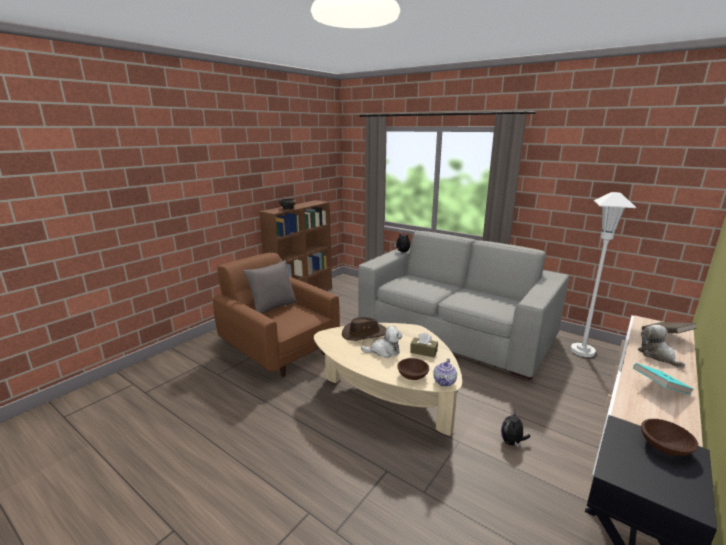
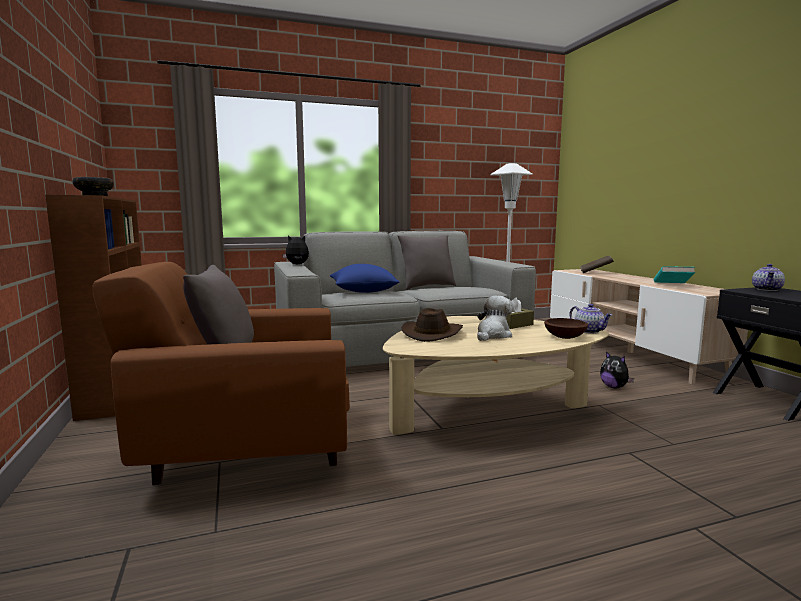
camera: 55 degrees left, 10 degrees down
plush toy [638,325,685,368] -> none
brown bowl [641,419,698,456] -> teapot [752,264,785,291]
none -> blue pillow [330,264,399,293]
none -> grey pillow [398,235,456,290]

